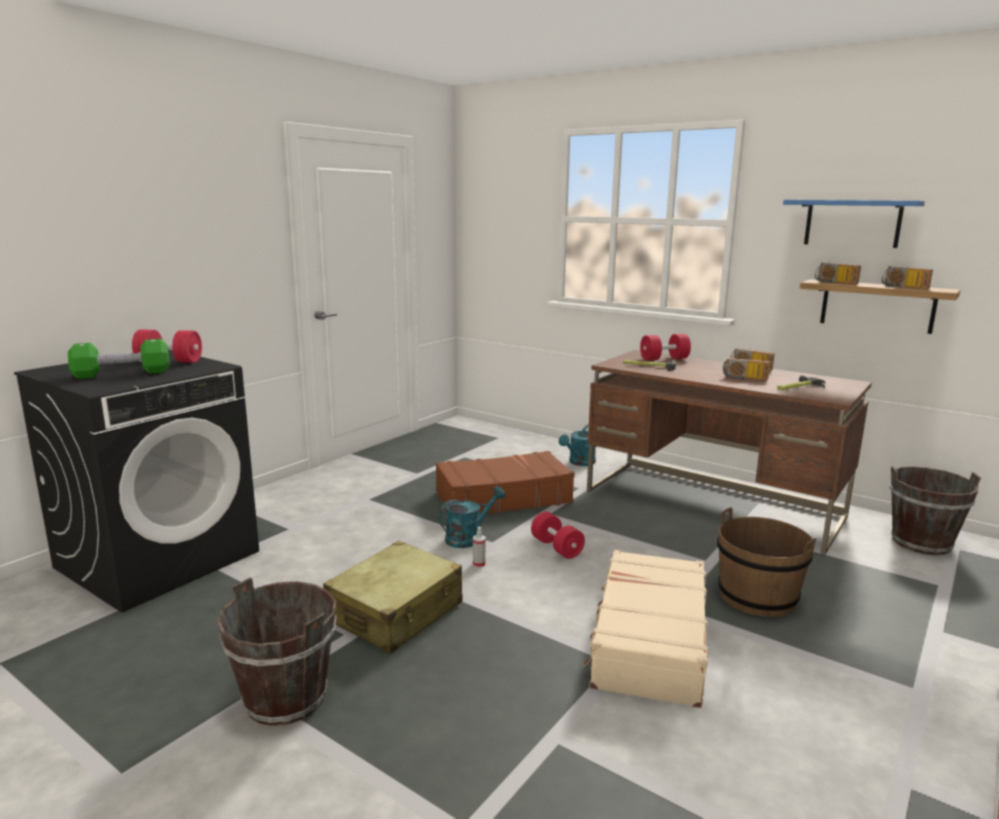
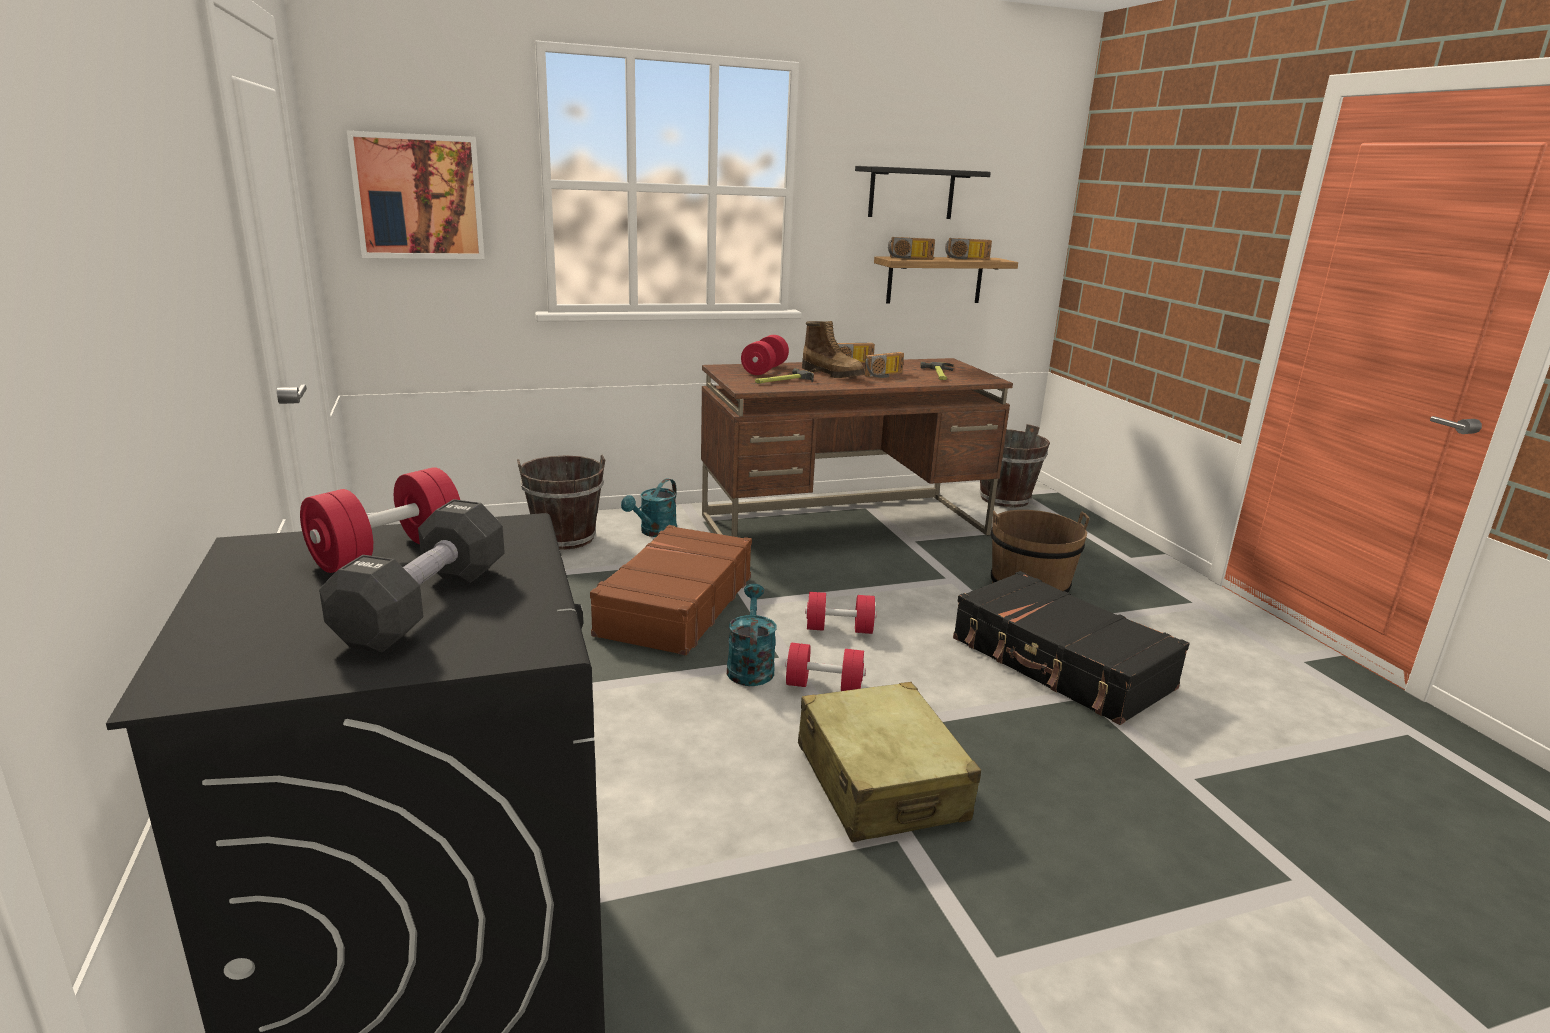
camera: 55 degrees left, 5 degrees up
green dumbbell [68,339,170,379] -> black dumbbell [319,499,505,653]
brown bucket [216,577,336,726] -> brown bucket moved to [517,455,605,550]
spray bottle [473,527,486,568] -> red dumbbell [785,643,866,691]
turquoise watering can [559,424,596,466] -> turquoise watering can turned 45 degrees clockwise [621,478,677,537]
beige suitcase [583,550,709,708] -> black suitcase [953,571,1189,725]
blue shelf [783,200,925,248] -> black shelf [855,166,991,219]
none -> picture [347,131,485,259]
none -> boot [802,321,865,378]

